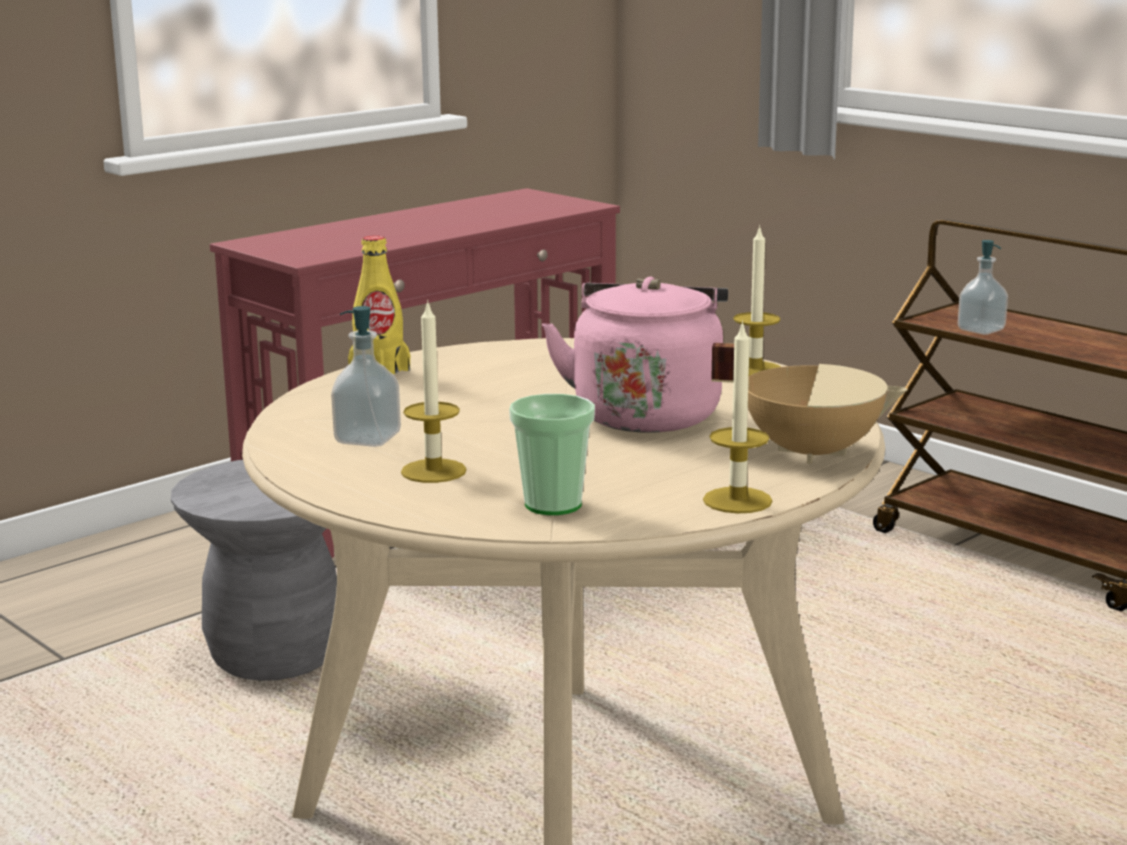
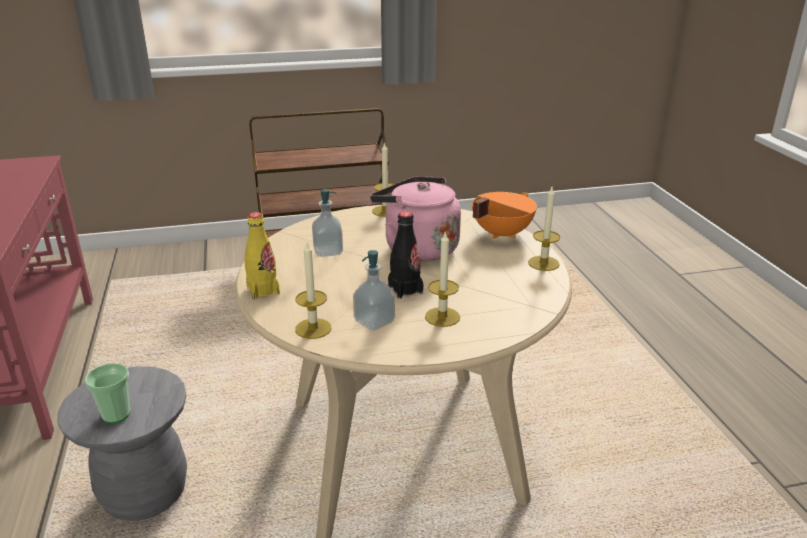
camera: 60 degrees left, 10 degrees up
cup [509,394,595,515] -> cup moved to [85,363,130,423]
beige cooking pot [711,343,908,464] -> orange cooking pot [472,192,537,239]
soap dispenser [958,240,1008,335] -> soap dispenser moved to [312,189,343,257]
none -> candle [295,243,331,339]
none -> black bottle [388,211,423,299]

